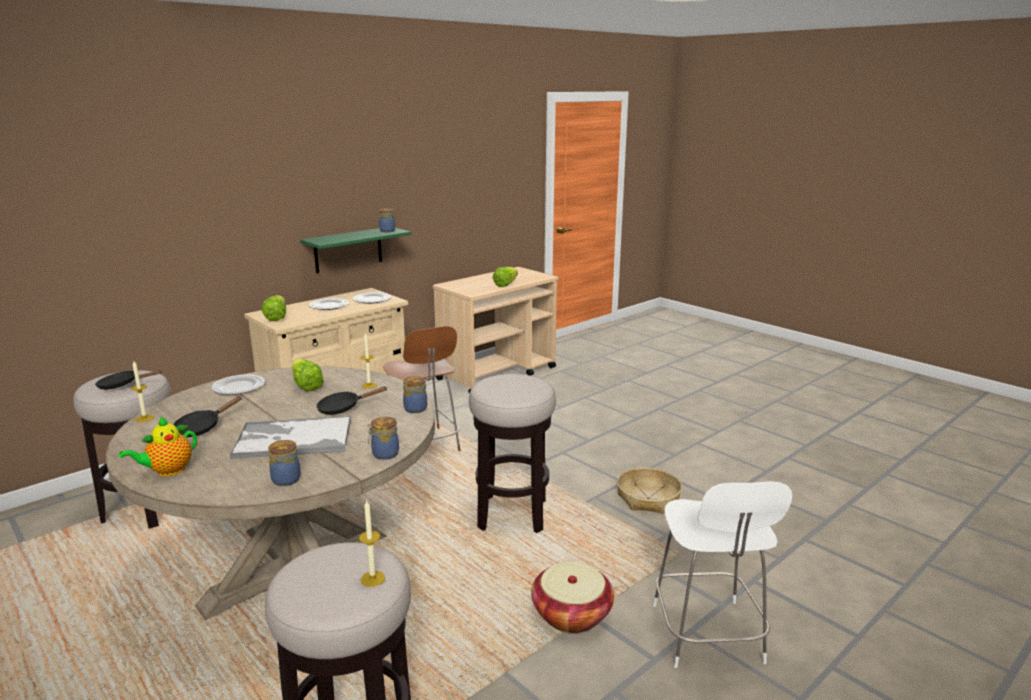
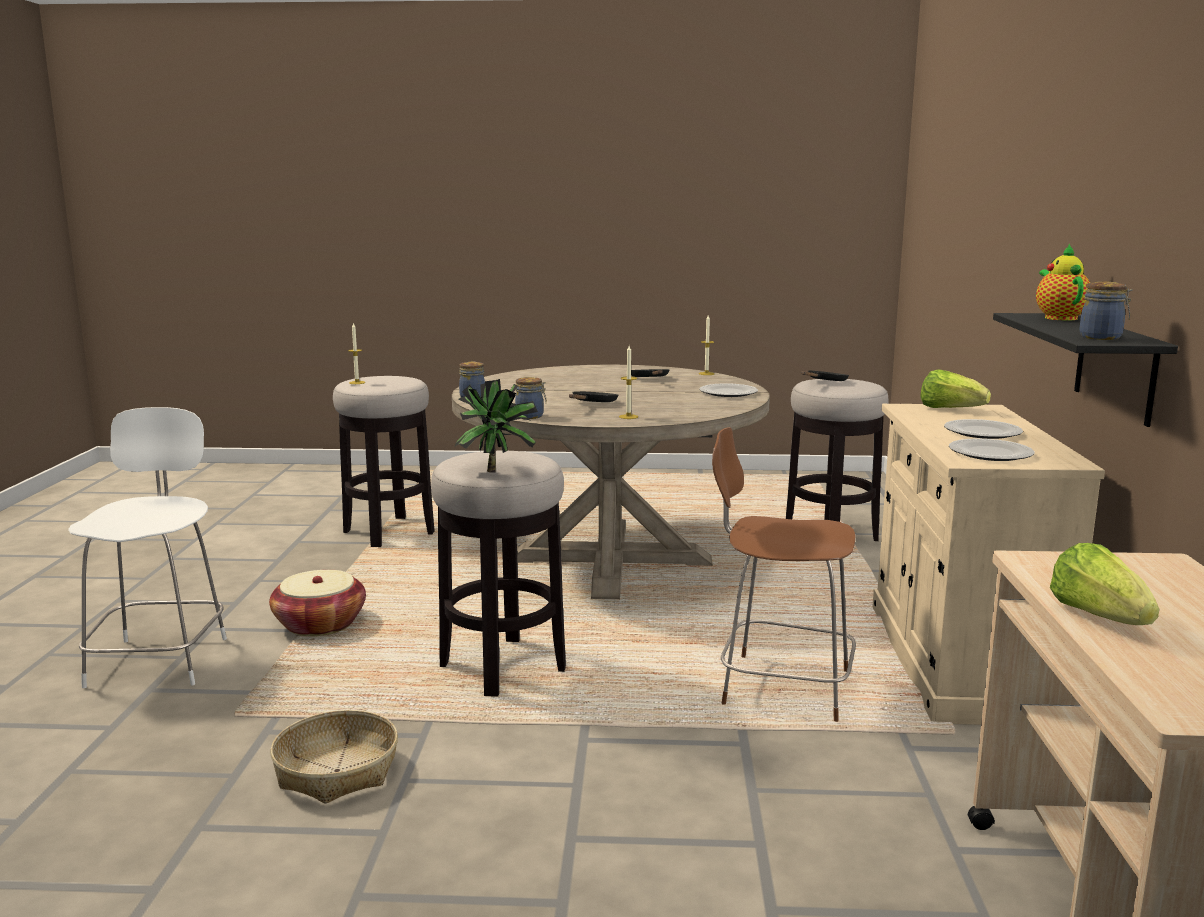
camera: 135 degrees right, 5 degrees down
teapot [119,417,197,476] -> teapot moved to [1036,244,1090,321]
tray [229,416,351,459] -> none
jar [268,440,301,486] -> none
lettuce [292,358,324,391] -> none
green shelf [300,228,411,273] -> black shelf [993,313,1178,427]
white chair [653,481,793,668] -> white chair turned 45 degrees clockwise [68,407,227,688]
none -> potted plant [455,379,538,473]

